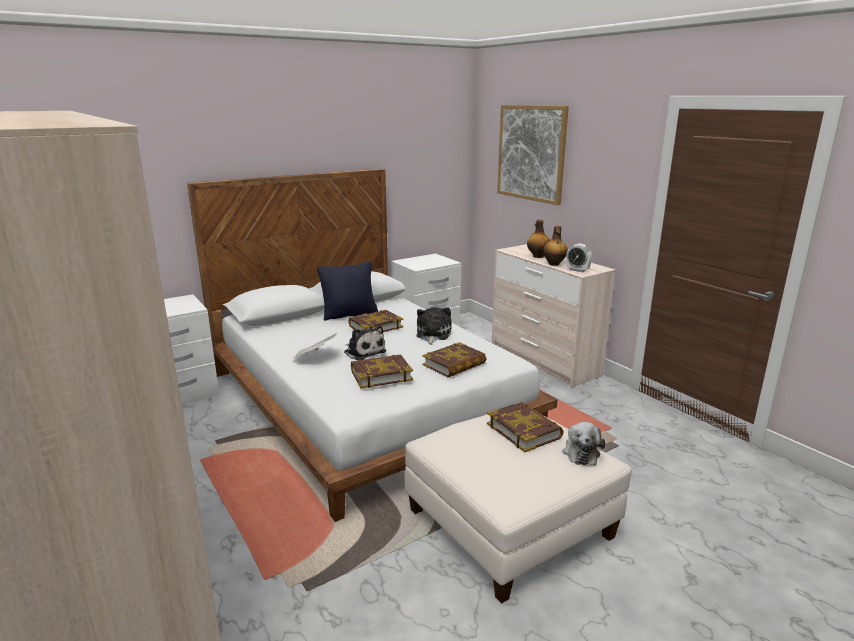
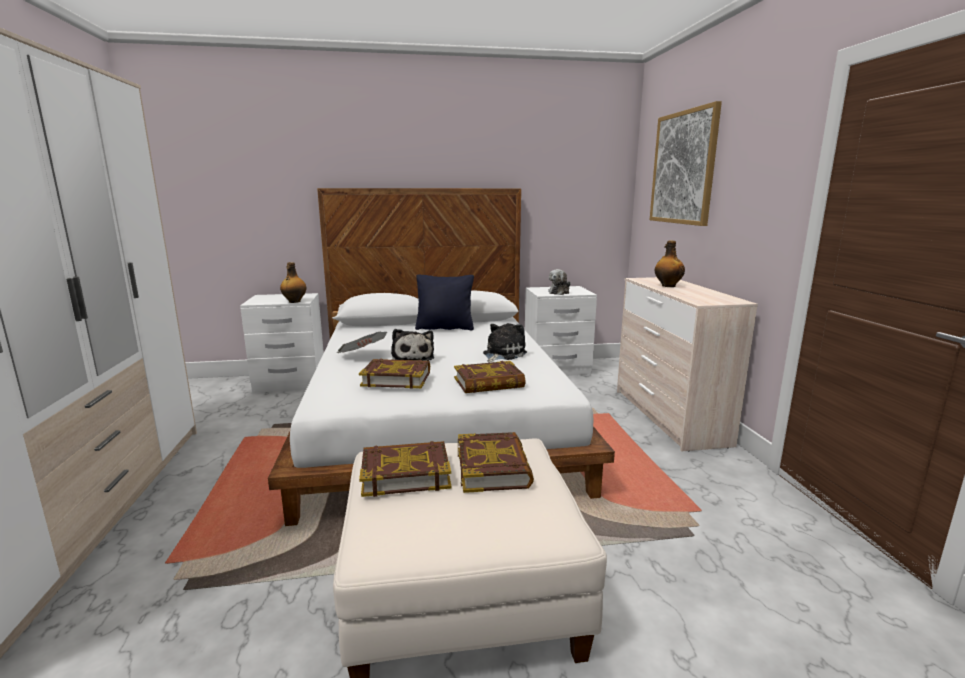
camera: 25 degrees right, 5 degrees down
book [348,310,403,332] -> book moved to [359,441,452,497]
bottle [543,226,568,266] -> bottle moved to [280,262,306,303]
plush toy [562,422,605,465] -> plush toy moved to [548,269,571,295]
alarm clock [566,243,592,272] -> none

